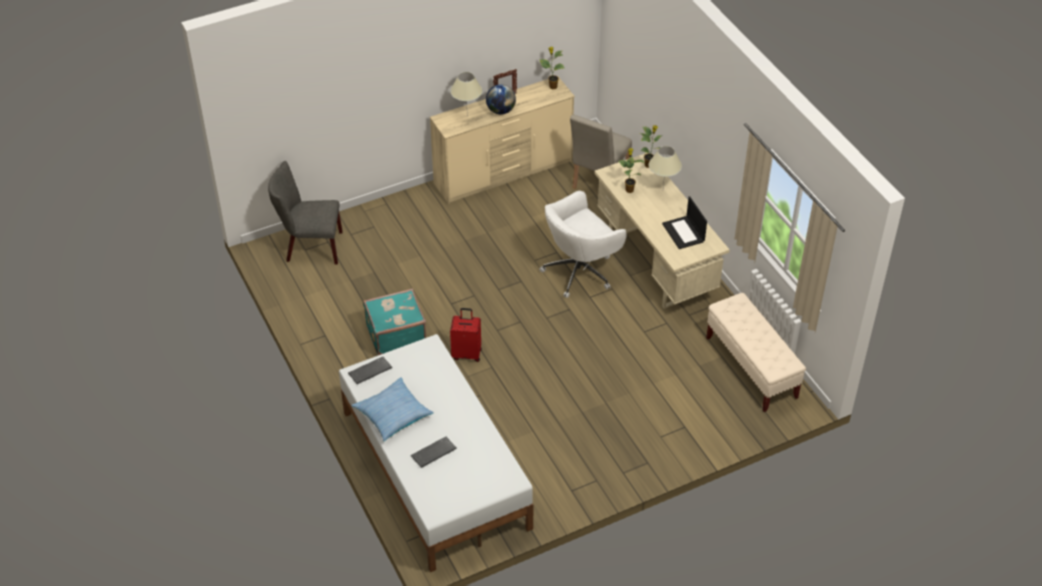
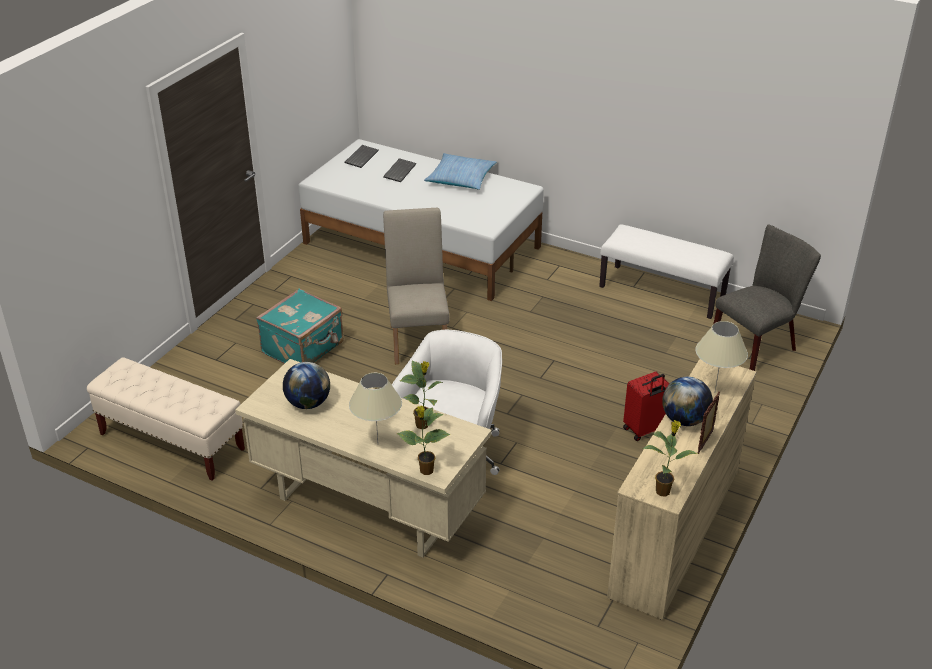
camera: 145 degrees right, 10 degrees down
keyboard [348,357,392,384] -> keyboard moved to [345,145,379,168]
turquoise suitcase [363,288,426,356] -> turquoise suitcase moved to [256,288,344,364]
red suitcase [450,308,482,362] -> red suitcase moved to [623,372,670,441]
beige chair [570,114,632,189] -> beige chair moved to [383,207,449,364]
laptop [662,196,707,249] -> globe [283,362,330,409]
none -> white bench [599,224,734,319]

